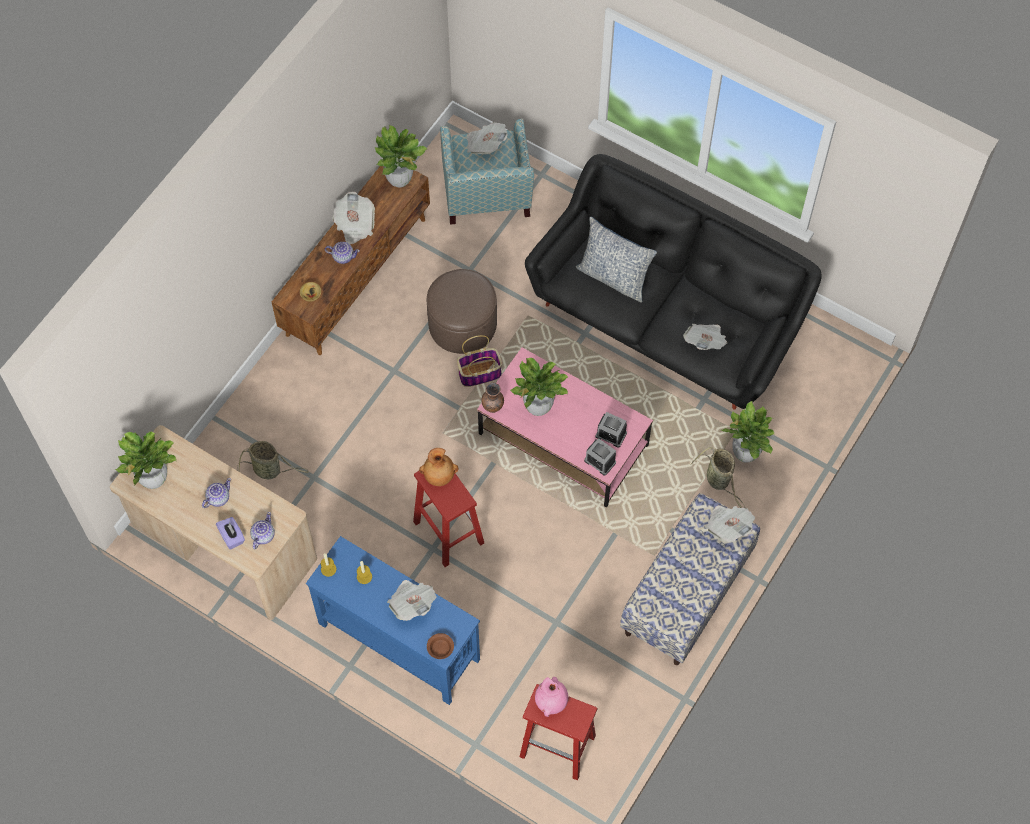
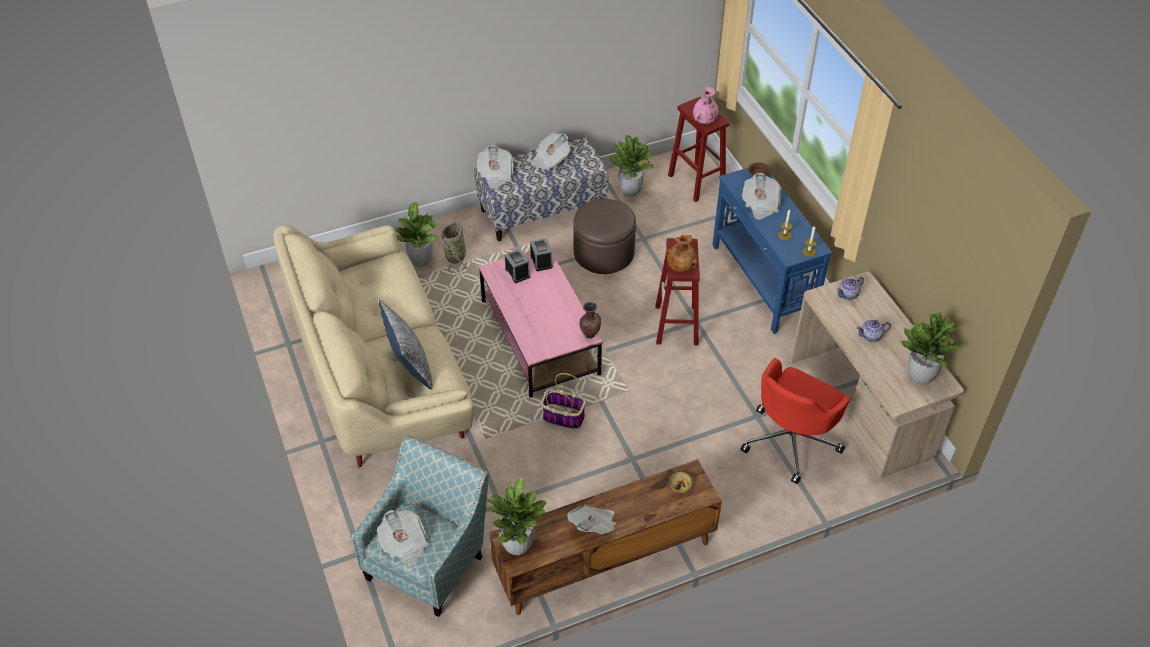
camera: 145 degrees left, 15 degrees down
purple tissue box [216,517,245,550] -> none
basket [237,441,309,479] -> red office chair [741,358,852,484]
teapot [325,242,360,264] -> none
brown ottoman [427,269,497,354] -> brown ottoman moved to [573,199,636,274]
potted plant [510,358,569,416] -> potted plant moved to [609,135,654,197]
black sofa [525,154,822,410] -> beige sofa [273,225,474,468]
newspaper [683,324,727,350] -> newspaper moved to [531,133,570,171]

